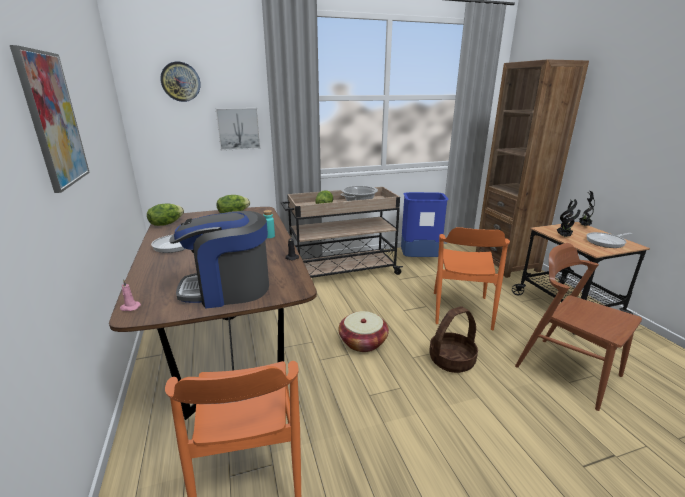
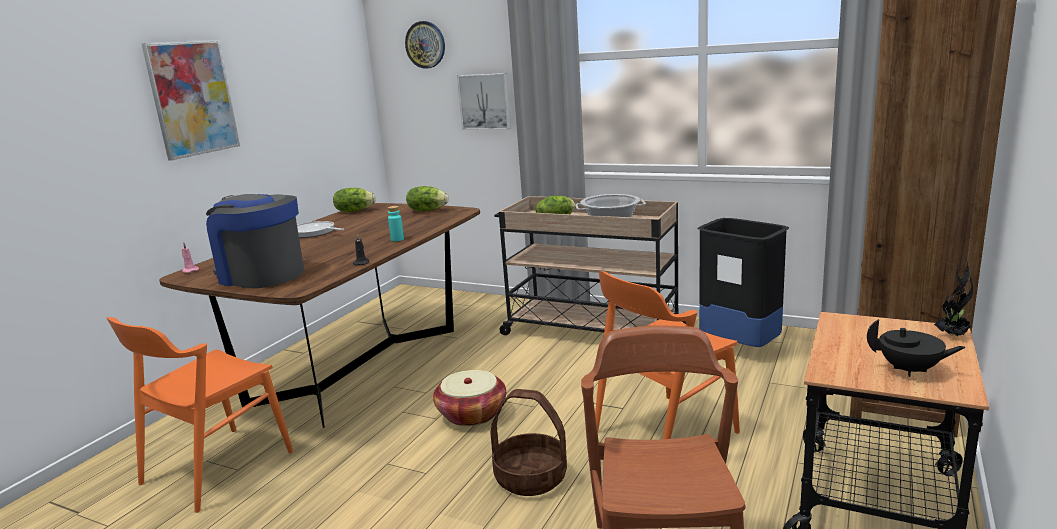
camera: 45 degrees right, 5 degrees down
blue trash can [401,192,448,257] -> black trash can [698,218,789,347]
potted plant [556,199,580,237] -> none
frying pan [587,232,632,248] -> black teapot [867,319,966,377]

